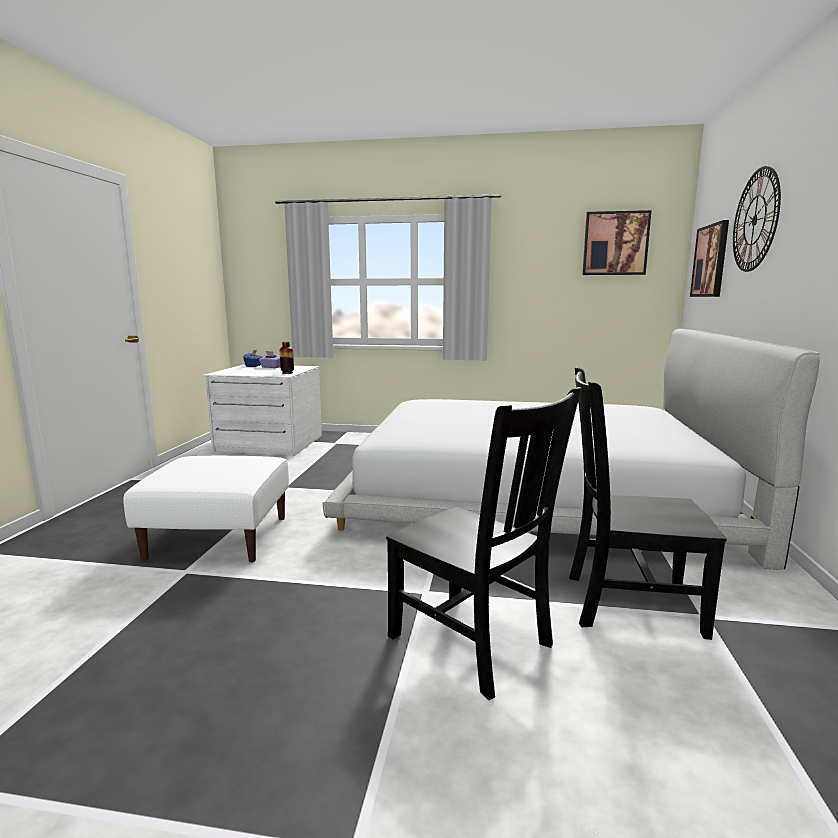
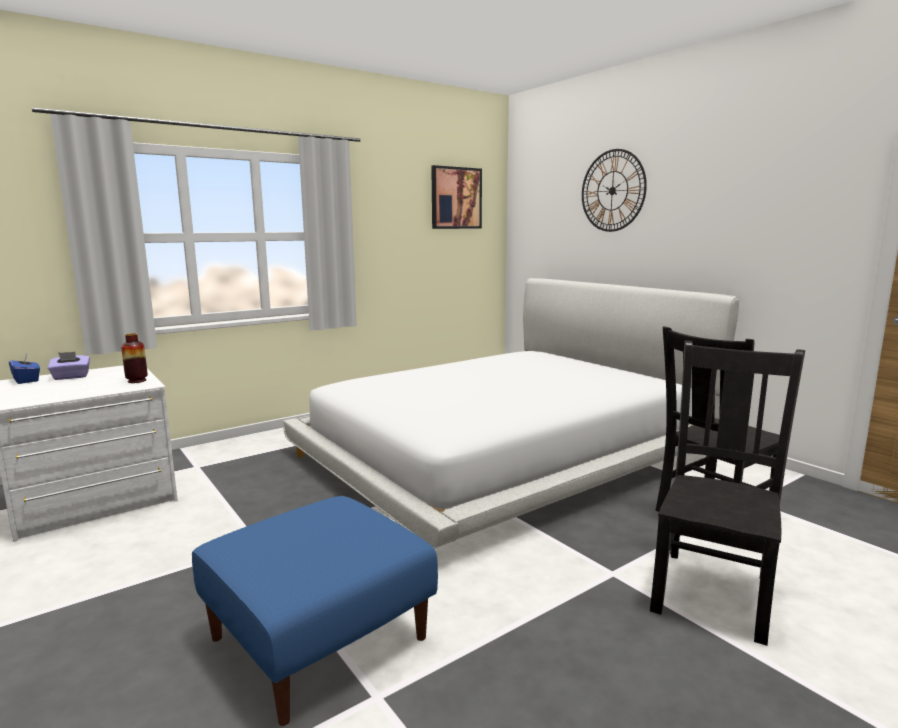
camera: 45 degrees left, 0 degrees up
white ottoman [123,456,289,562] -> blue ottoman [192,496,438,726]
black chair [386,387,581,700] -> black chair turned 60 degrees counterclockwise [650,341,805,646]
picture [690,220,729,297] -> none

